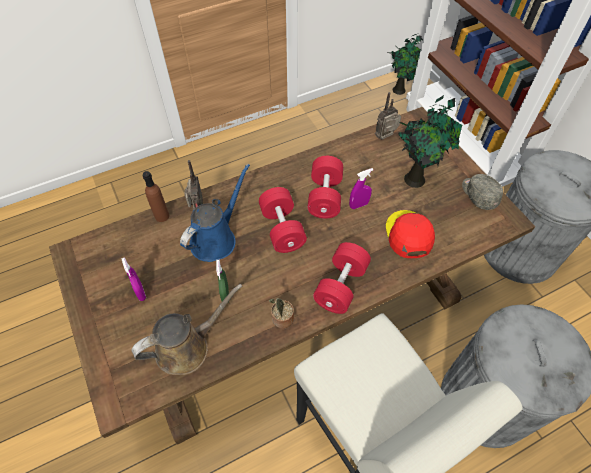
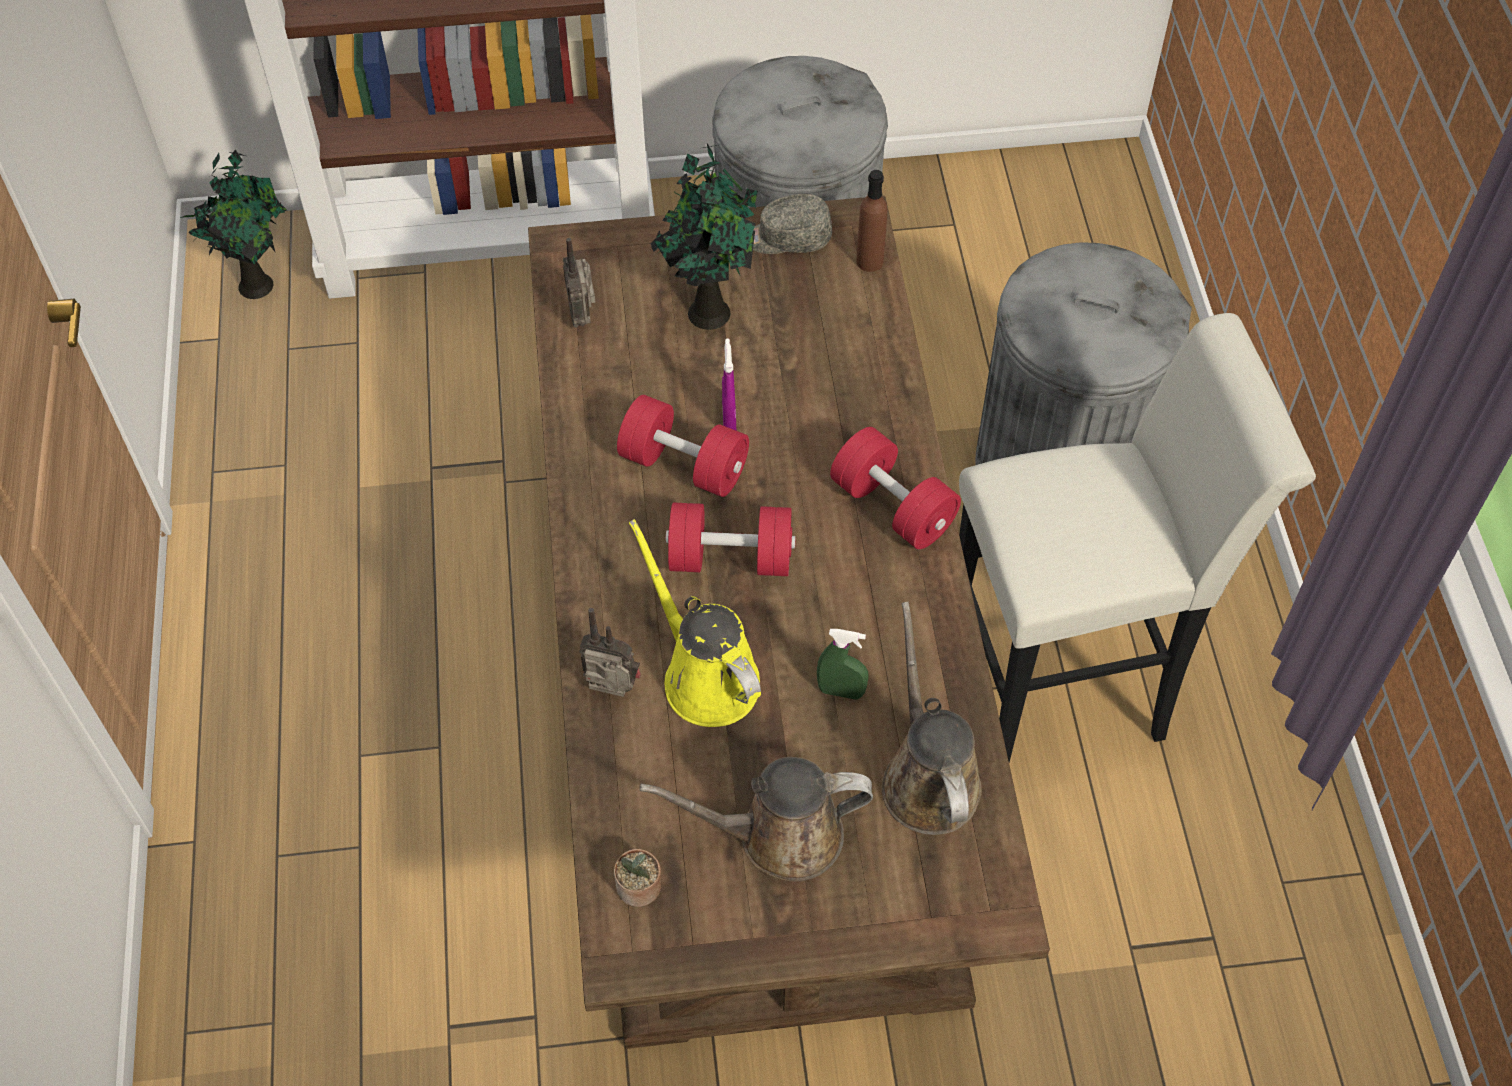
camera: 70 degrees left, 0 degrees up
purple spray bottle [122,257,146,301] -> brown watering can [639,757,873,881]
brown bottle [143,171,169,222] -> brown bottle moved to [856,170,887,272]
blue watering can [180,164,250,262] -> yellow watering can [629,519,761,727]
potted plant [268,298,294,328] -> potted plant moved to [614,849,661,907]
red cap [386,210,435,258] -> none

